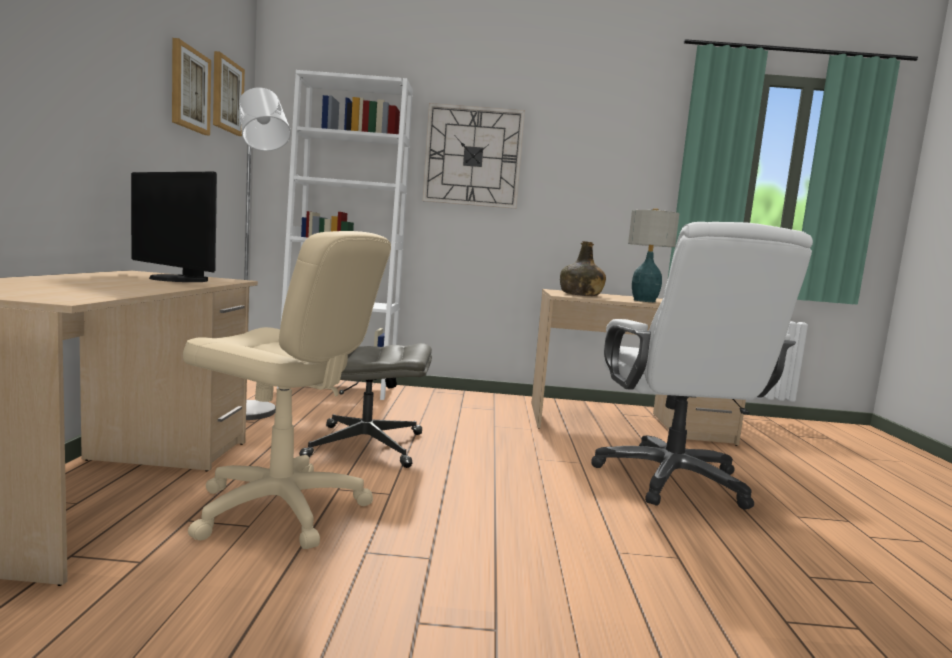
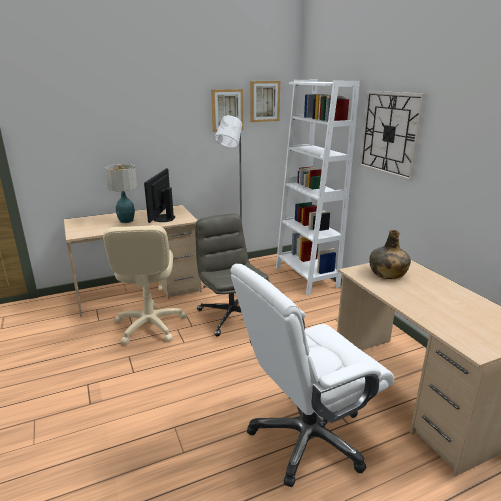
camera: 65 degrees right, 15 degrees up
table lamp [628,208,679,302] -> table lamp moved to [105,164,137,223]

